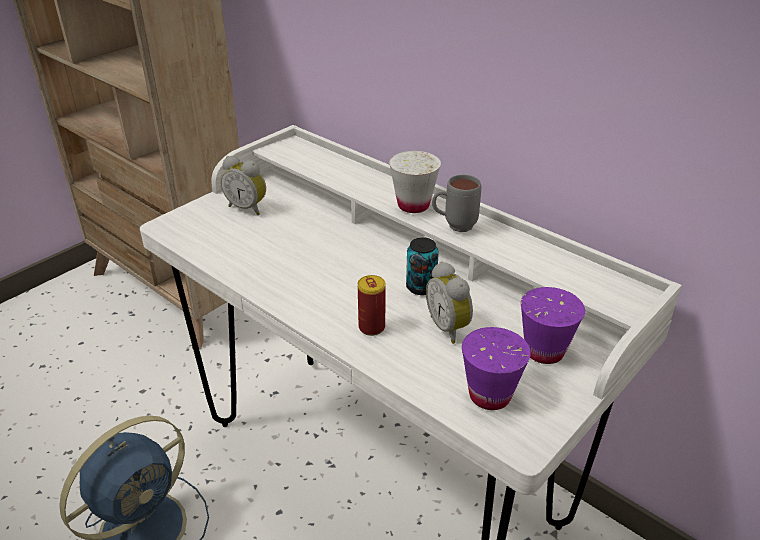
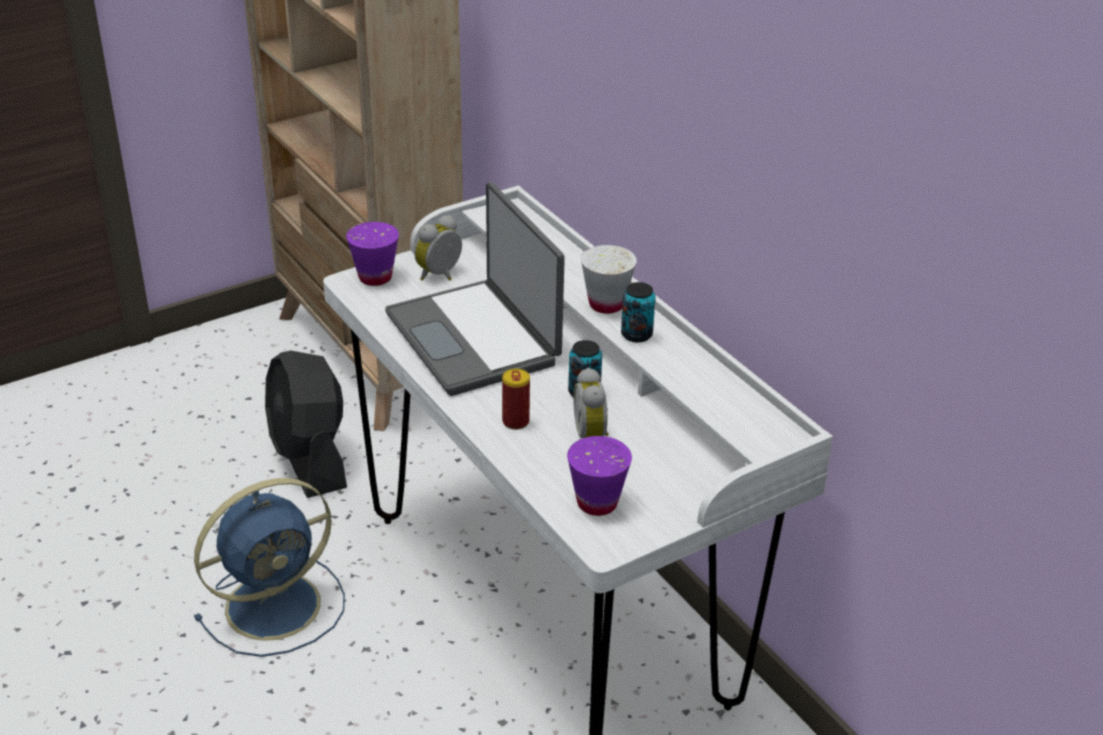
camera: 15 degrees right, 0 degrees up
alarm clock [221,156,266,215] -> alarm clock turned 90 degrees clockwise [414,215,462,281]
grey mug [432,175,481,232] -> can [621,282,656,343]
purple cup [521,287,585,364] -> purple cup moved to [346,222,399,286]
none -> black fan [265,351,347,498]
none -> laptop [385,182,565,396]

